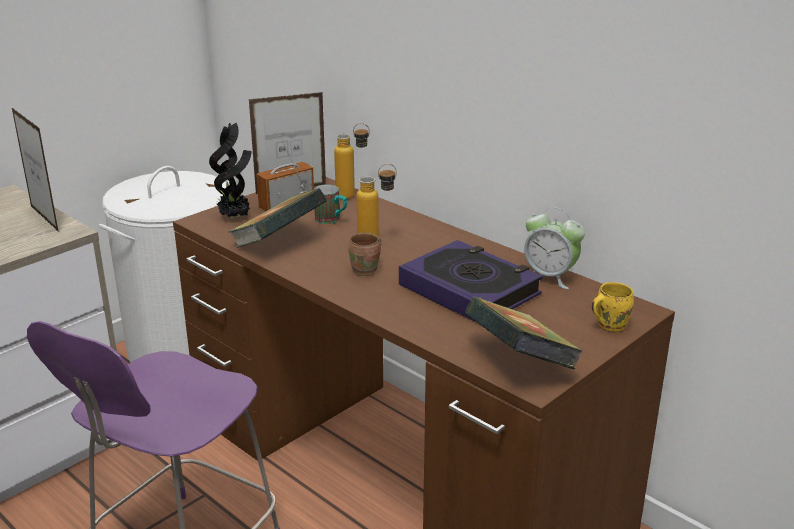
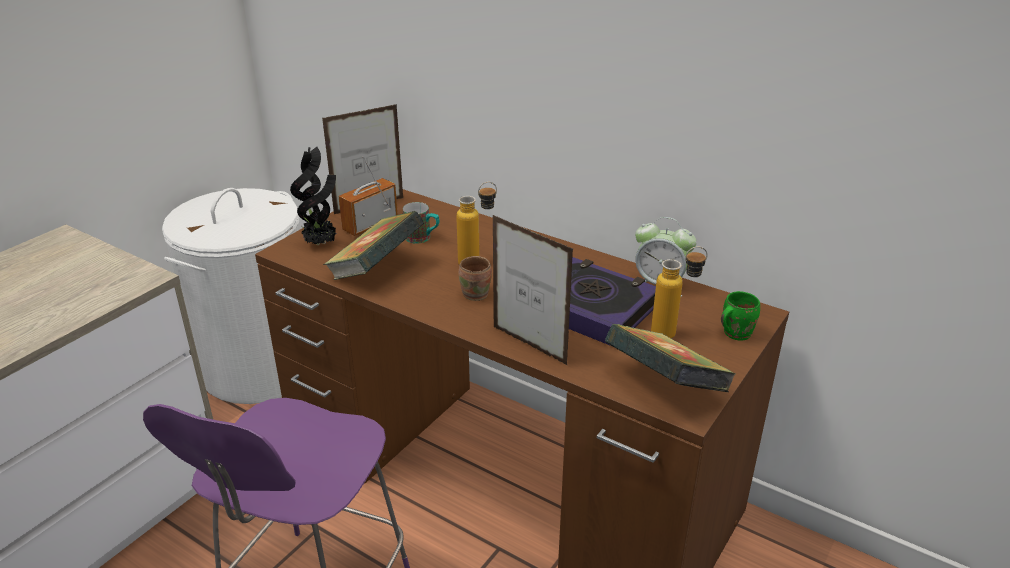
camera: 10 degrees left, 5 degrees up
picture frame [12,108,59,232] -> picture frame moved to [493,215,573,366]
bottle [334,123,370,199] -> bottle moved to [651,247,708,339]
yellow mug [592,282,634,332] -> green mug [721,291,760,341]

